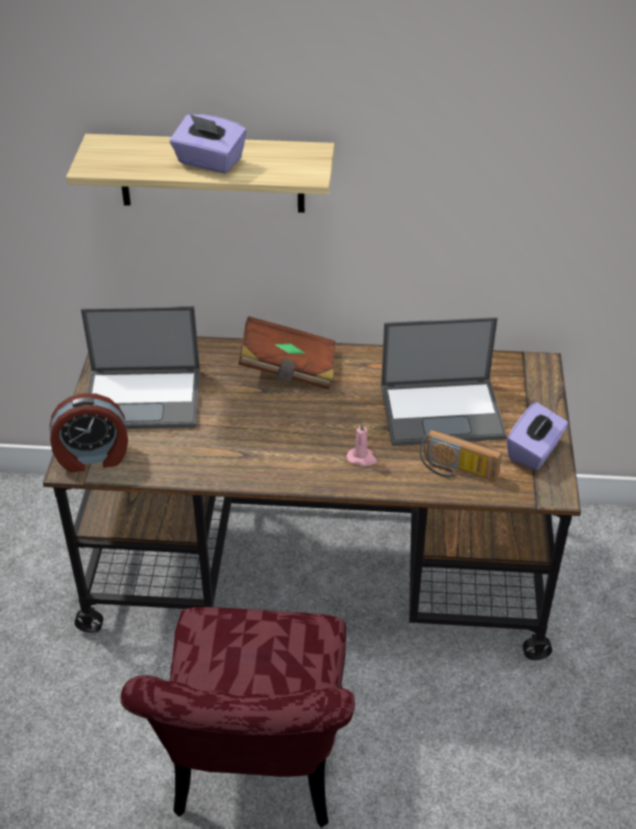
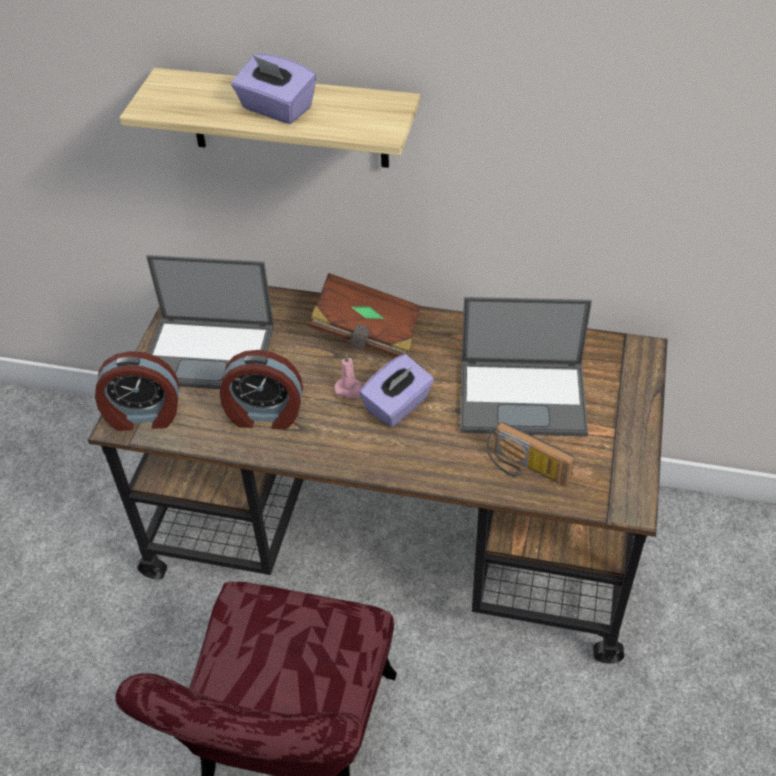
camera: 10 degrees right, 5 degrees up
pink candle [347,422,377,466] -> pink candle moved to [335,353,362,398]
purple tissue box [507,402,568,470] -> purple tissue box moved to [359,354,434,427]
none -> alarm clock [220,350,303,429]

